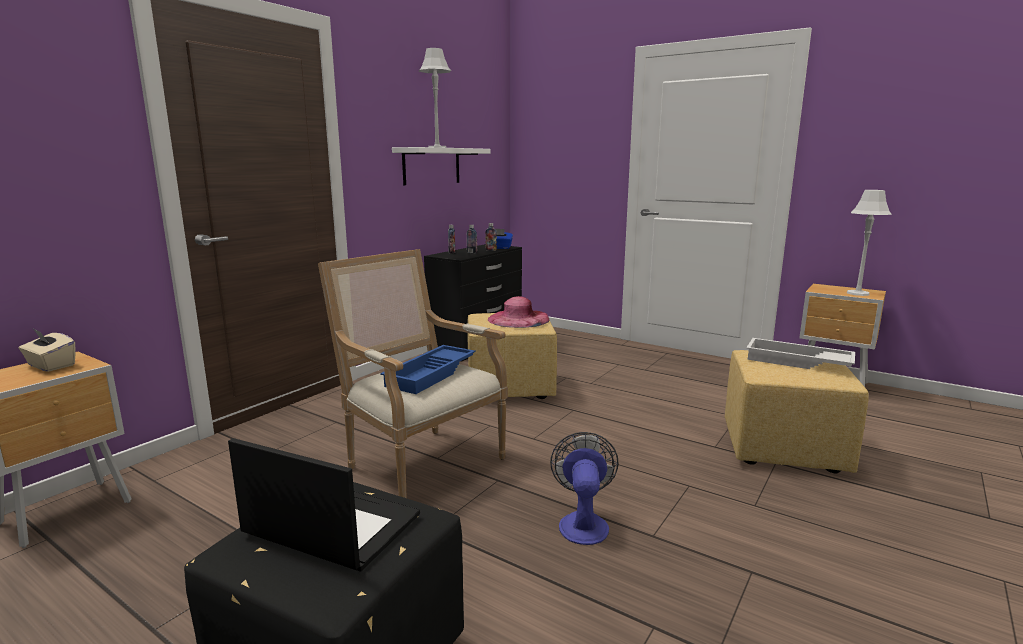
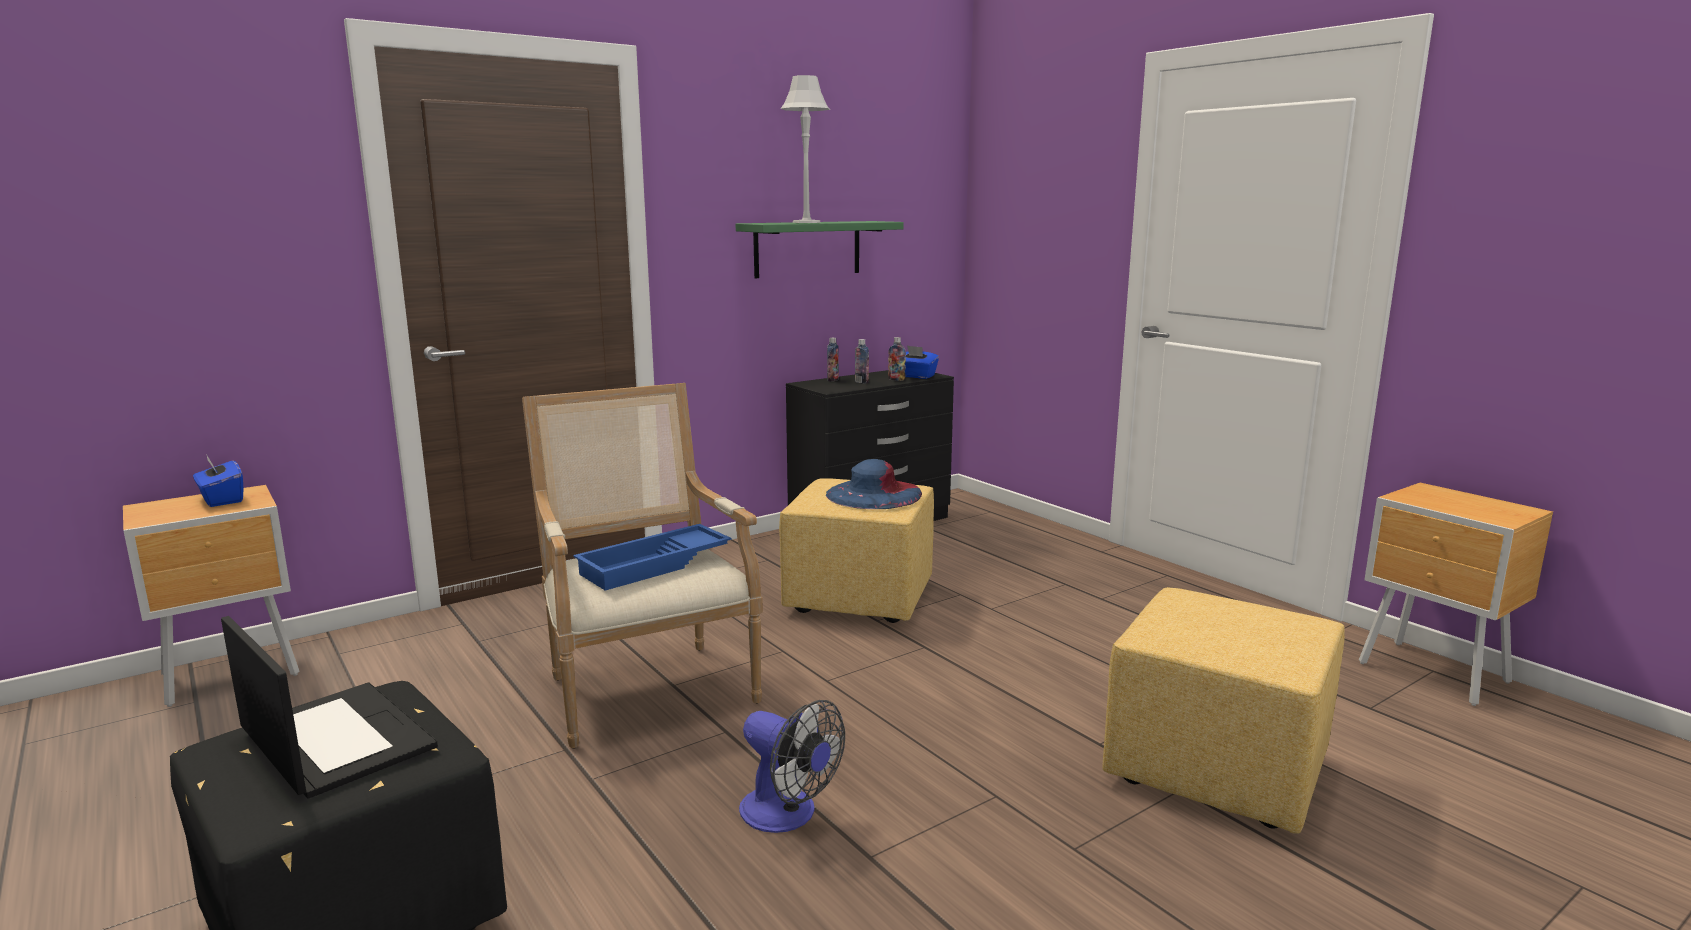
camera: 20 degrees right, 0 degrees up
beige tissue box [18,329,76,372] -> blue tissue box [193,454,244,507]
white shelf [392,147,490,185] -> green shelf [736,221,904,279]
pink hat [488,296,549,328] -> blue hat [826,459,922,509]
fan [550,432,619,545] -> fan turned 105 degrees clockwise [739,700,845,833]
white tray [746,338,855,369] -> none
grey table lamp [847,190,892,296] -> none

